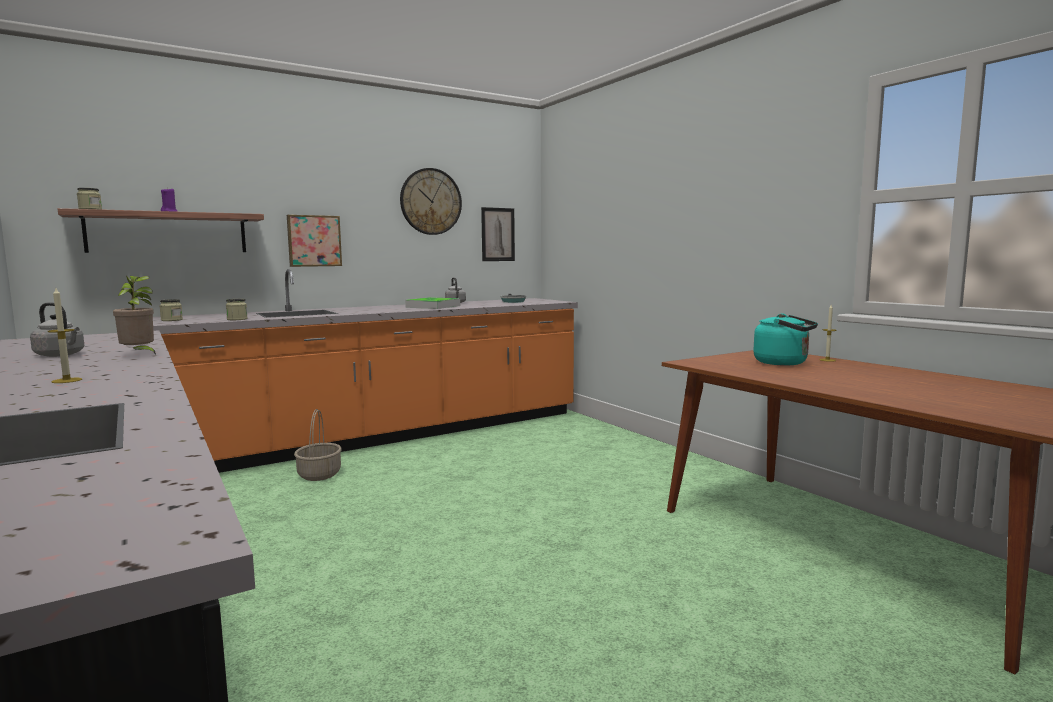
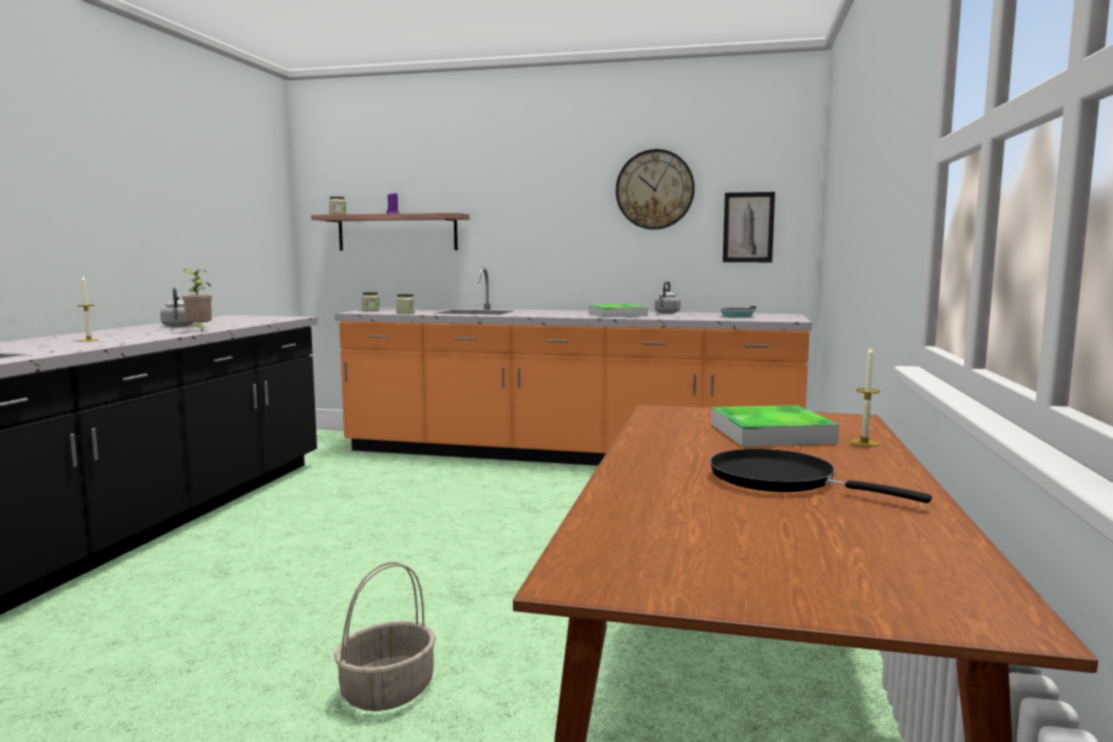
camera: 45 degrees right, 0 degrees up
picture [287,215,342,267] -> none
basket [294,409,342,481] -> basket moved to [334,562,436,711]
turquoise kettle [753,314,818,366] -> tray [711,405,839,446]
none -> black frying pan [710,449,932,503]

